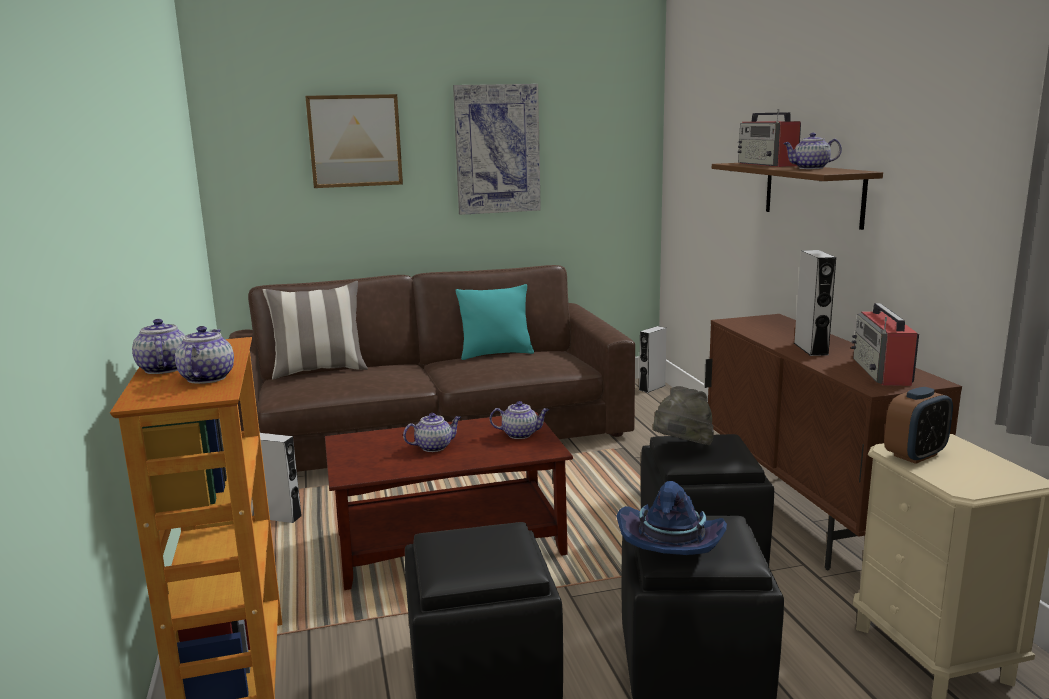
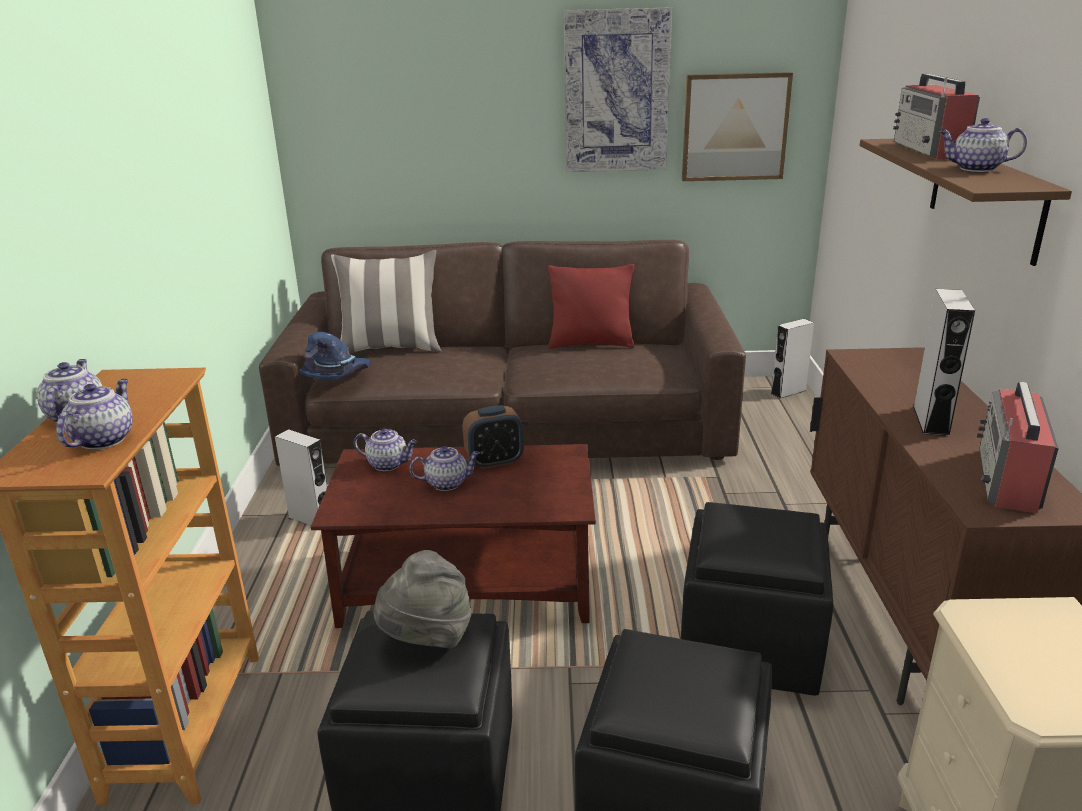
camera: 15 degrees right, 10 degrees up
picture [305,94,403,188] -> picture moved to [682,72,793,181]
turquoise pillow [456,284,534,360] -> red pillow [548,264,635,349]
teapot [490,401,549,439] -> teapot moved to [354,428,417,471]
blue hat [617,481,727,555] -> blue hat moved to [300,332,371,380]
grey hat [653,386,714,445] -> grey hat moved to [374,550,472,648]
alarm clock [884,387,953,464] -> alarm clock moved to [463,405,524,469]

